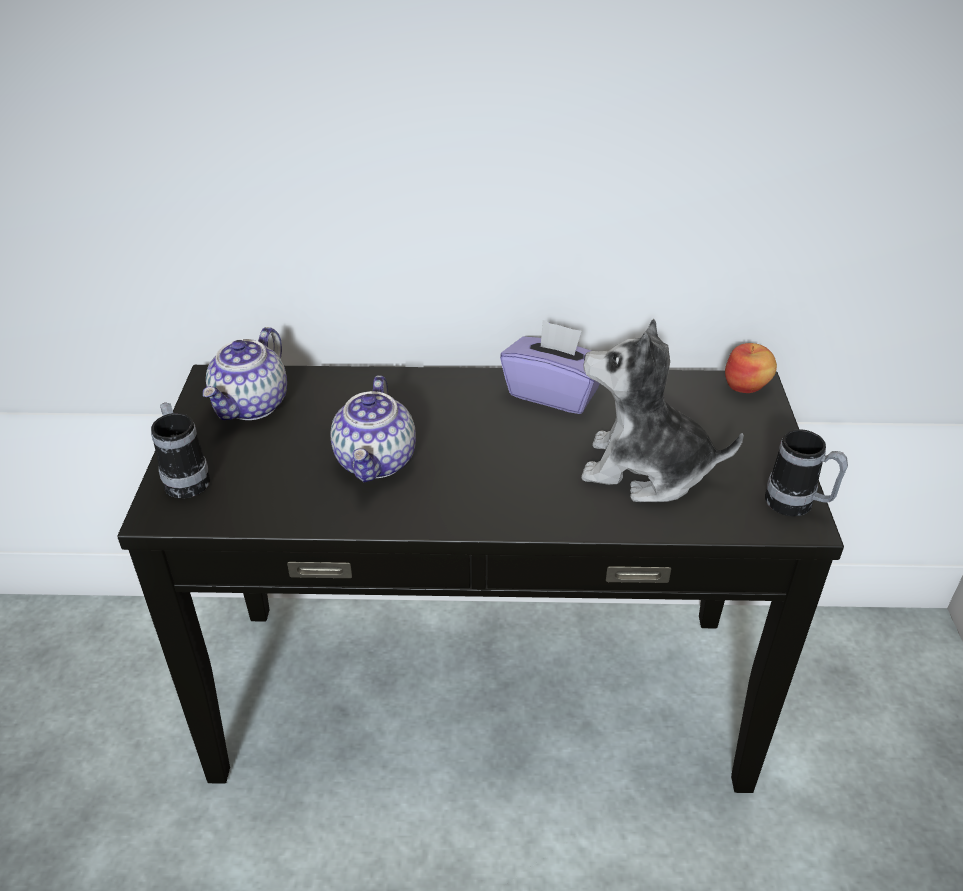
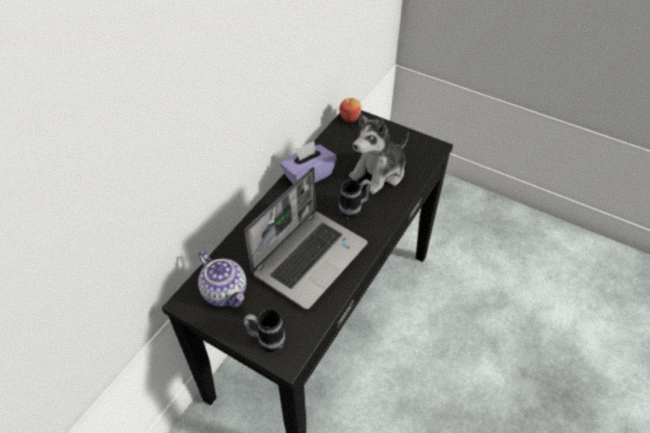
camera: 60 degrees left, 10 degrees up
teapot [331,375,416,482] -> laptop [244,167,368,310]
mug [765,429,848,516] -> mug moved to [339,179,371,219]

